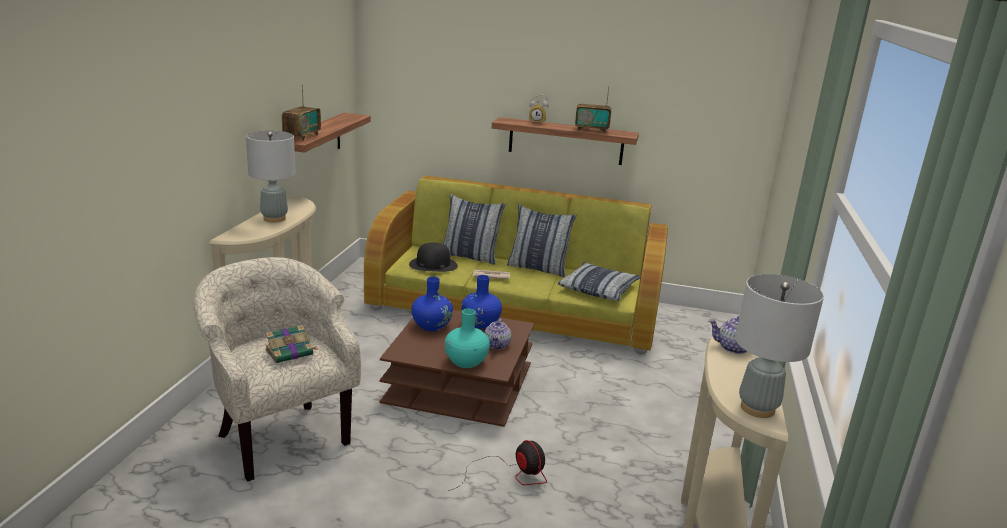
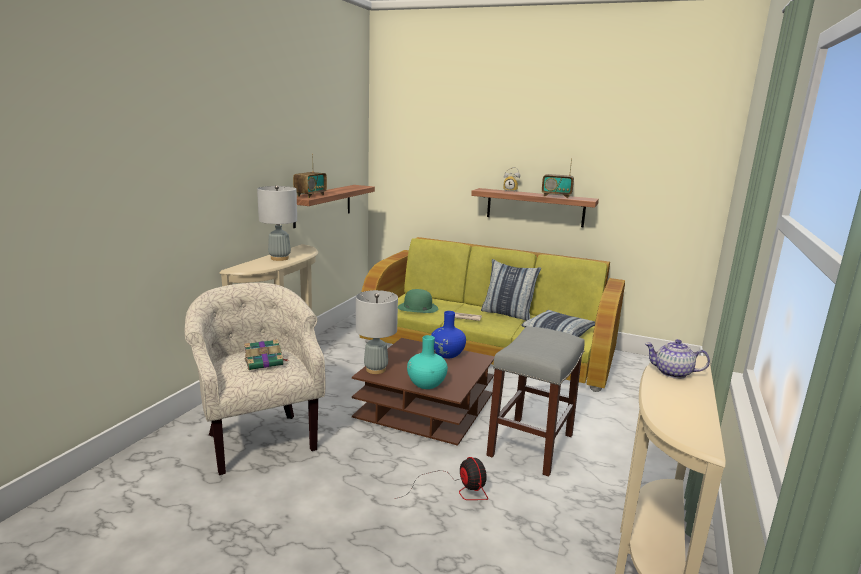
camera: 10 degrees right, 5 degrees down
black hat [409,243,458,272] -> green hat [398,289,438,313]
blue vase [412,277,453,331] -> none
pillow [443,194,506,265] -> none
teapot [484,318,511,349] -> none
grey table lamp [735,274,824,418] -> grey table lamp moved to [356,290,398,374]
none -> grey stool [487,327,585,477]

